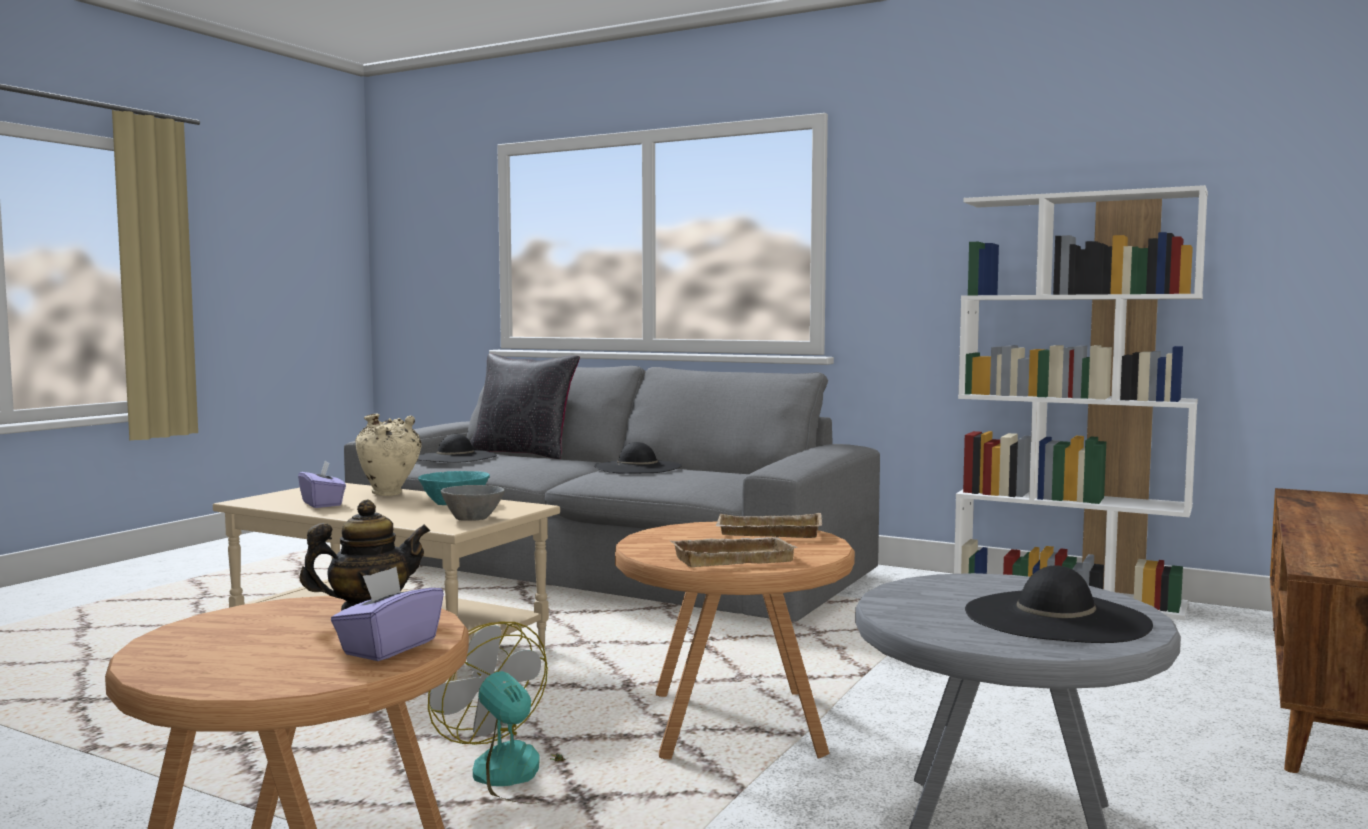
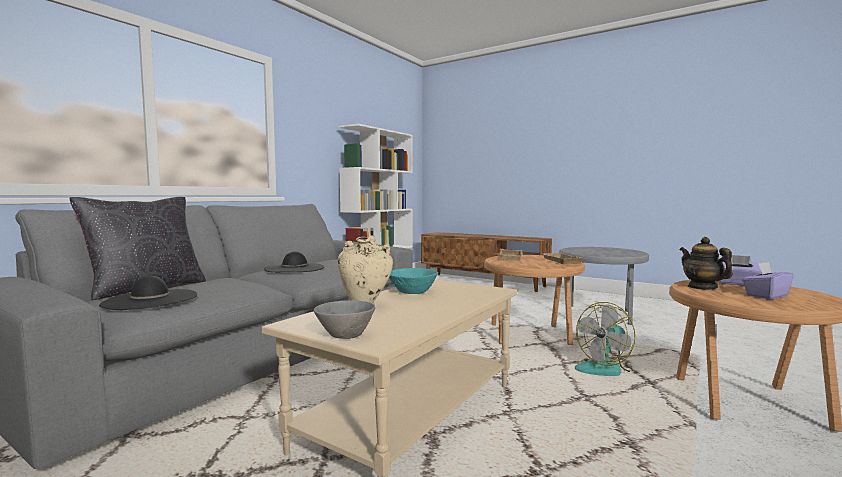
camera: 85 degrees left, 0 degrees up
purple tissue box [298,461,346,508] -> purple tissue box moved to [742,262,793,299]
grey bowl [441,485,505,521] -> grey bowl moved to [314,300,375,339]
black hat [965,565,1153,643] -> none

